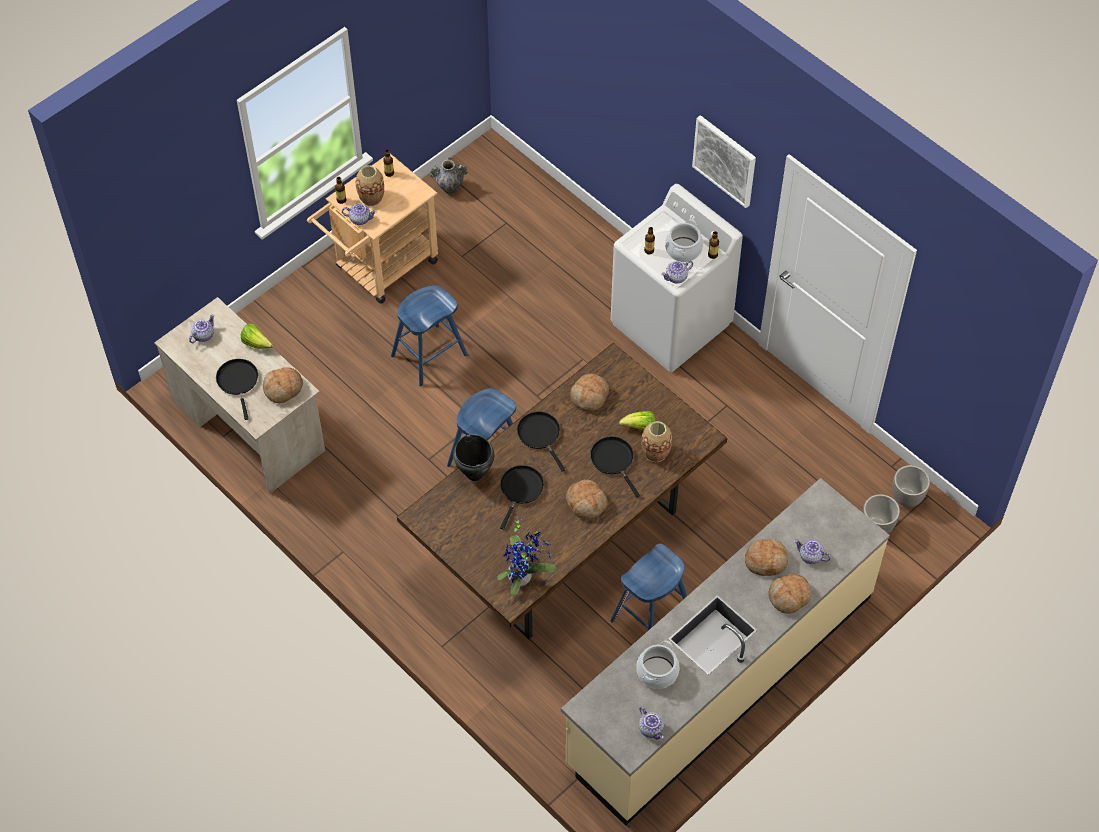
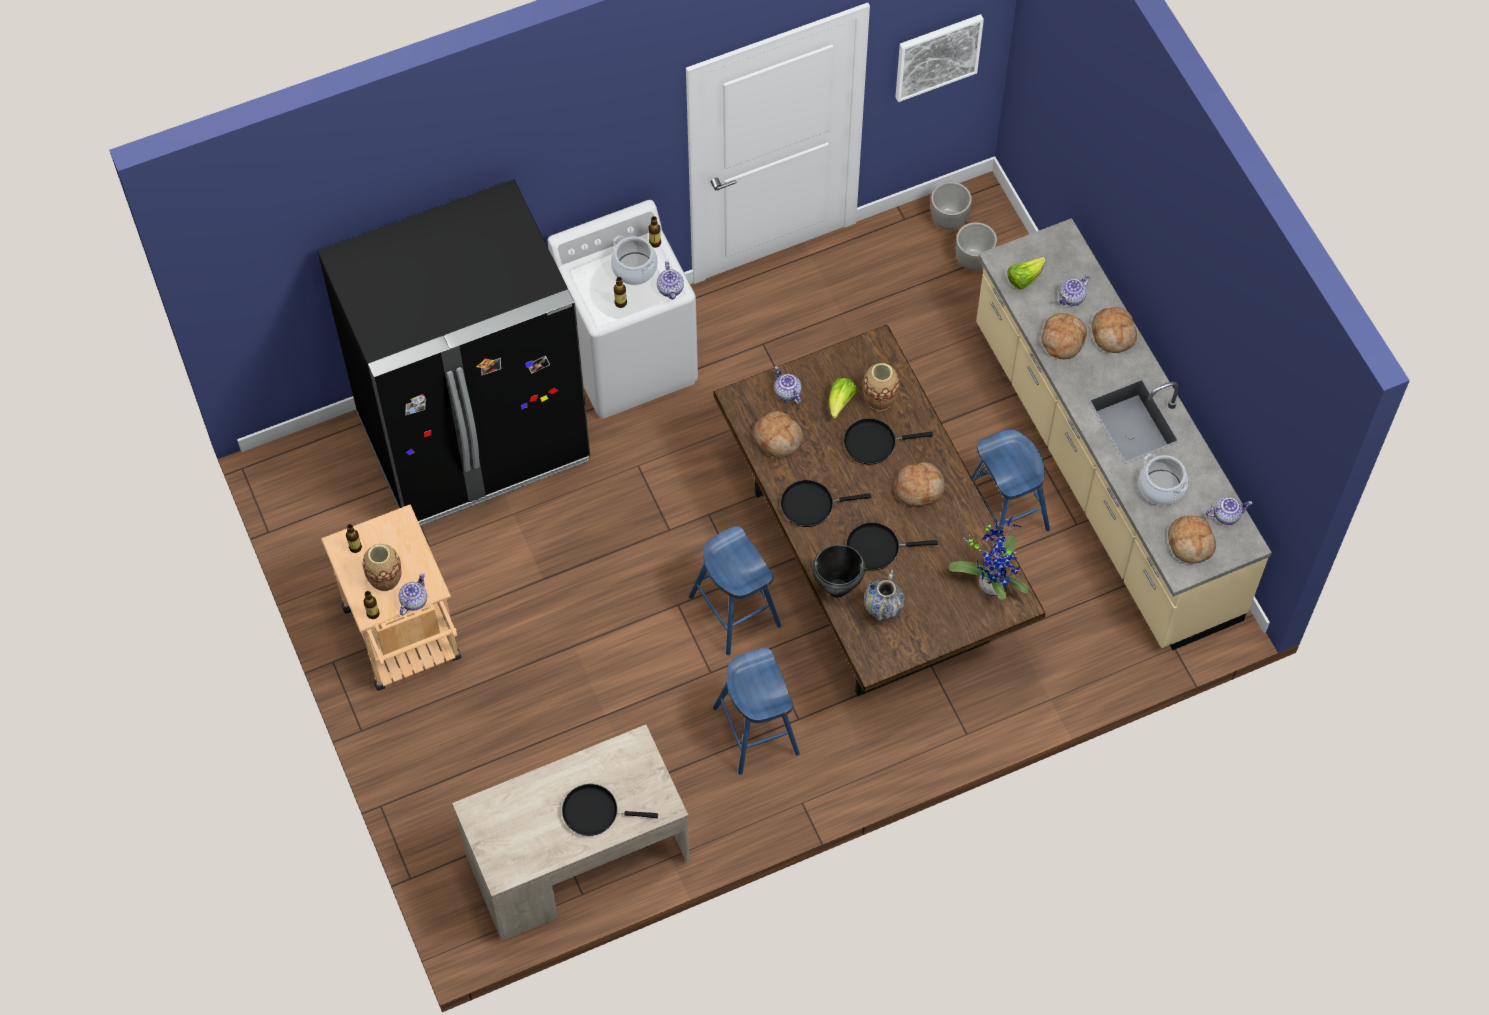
camera: 70 degrees left, 5 degrees up
teapot [189,314,214,343] -> teapot moved to [774,366,801,404]
lettuce [241,323,273,349] -> lettuce moved to [1007,257,1046,290]
bread [263,367,303,403] -> bread moved to [1168,515,1216,564]
blue stool [391,285,468,387] -> blue stool moved to [713,648,800,775]
vase [430,157,468,195] -> vase moved to [864,569,905,622]
black frying pan [500,465,544,529] -> black frying pan turned 45 degrees counterclockwise [846,522,938,570]
picture [692,115,756,208] -> picture moved to [895,14,984,102]
none -> black fridge [317,179,590,526]

